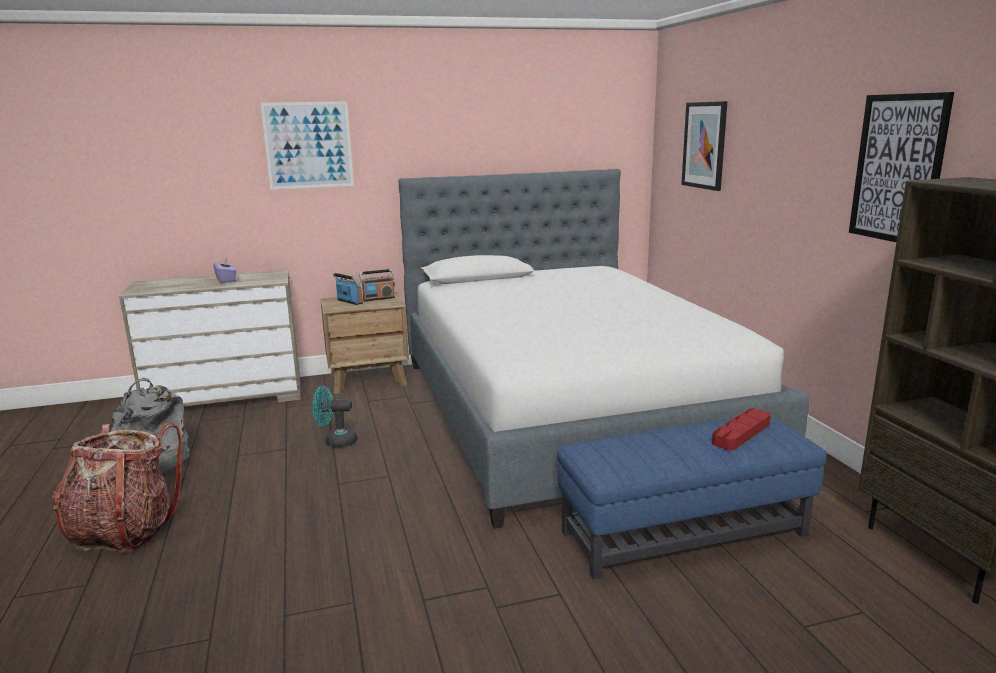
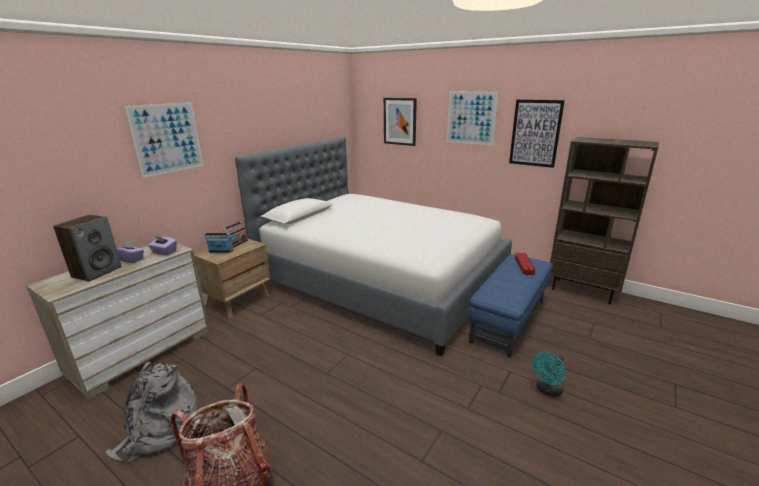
camera: 40 degrees left, 5 degrees up
turquoise fan [312,386,357,447] -> turquoise fan moved to [532,352,567,397]
none -> speaker [53,215,122,282]
none -> purple tissue box [148,236,177,255]
none -> picture [447,91,498,146]

